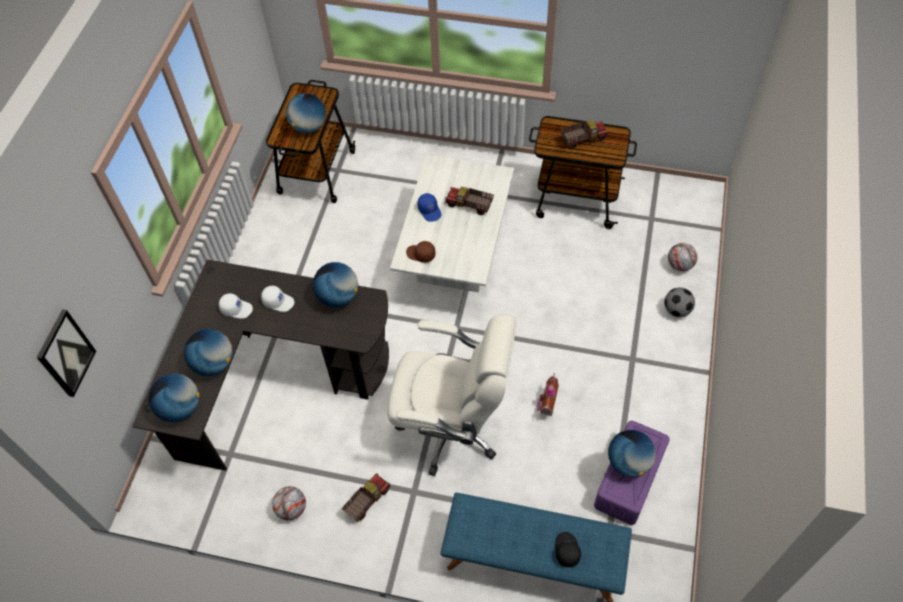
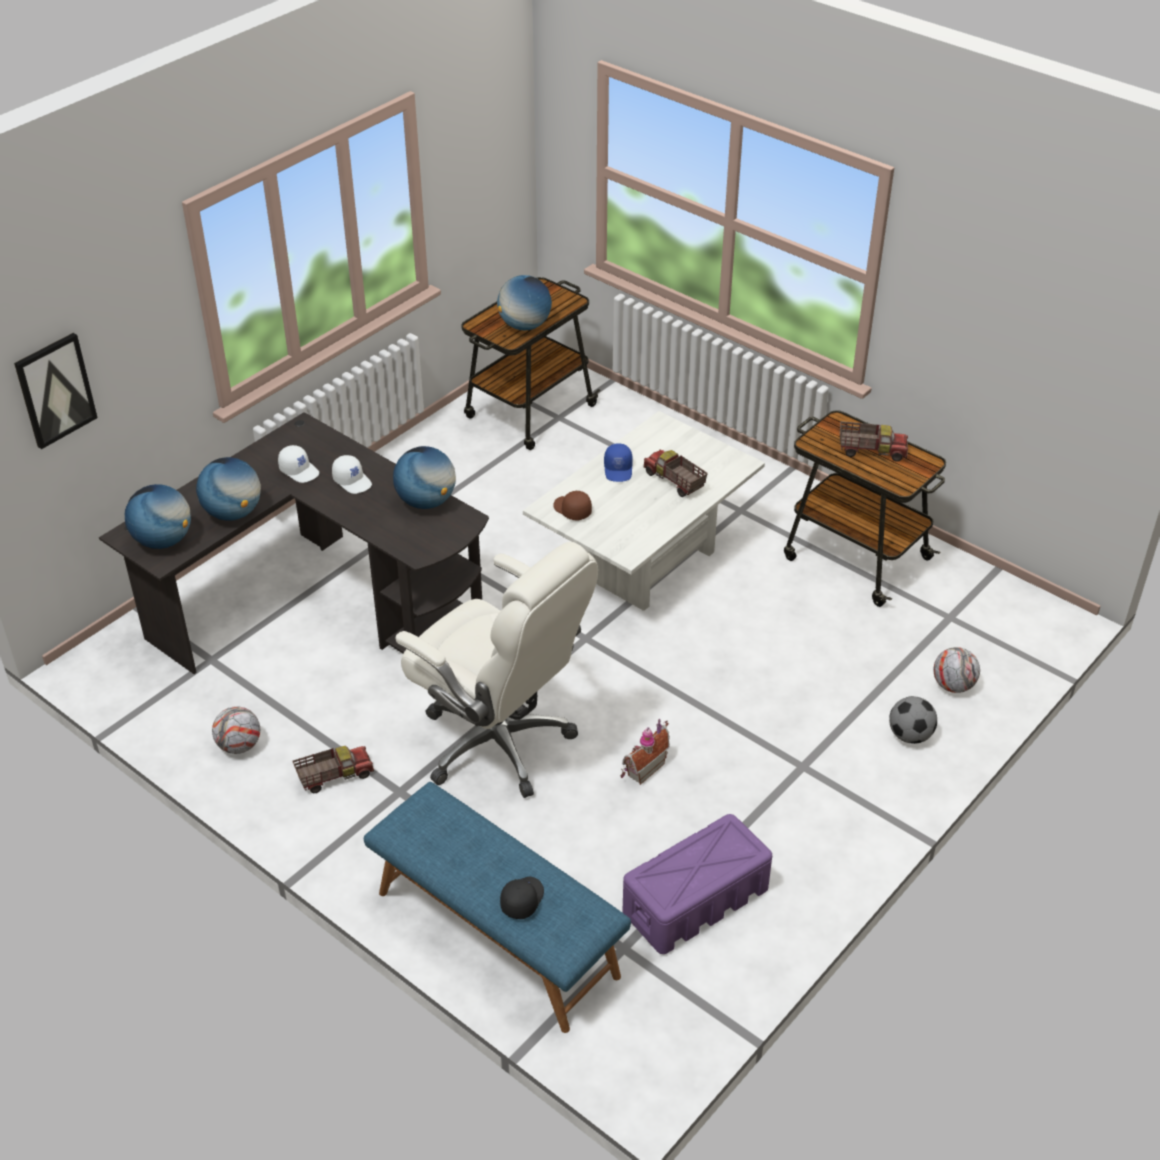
camera: 25 degrees right, 15 degrees down
globe [608,430,656,477] -> none

